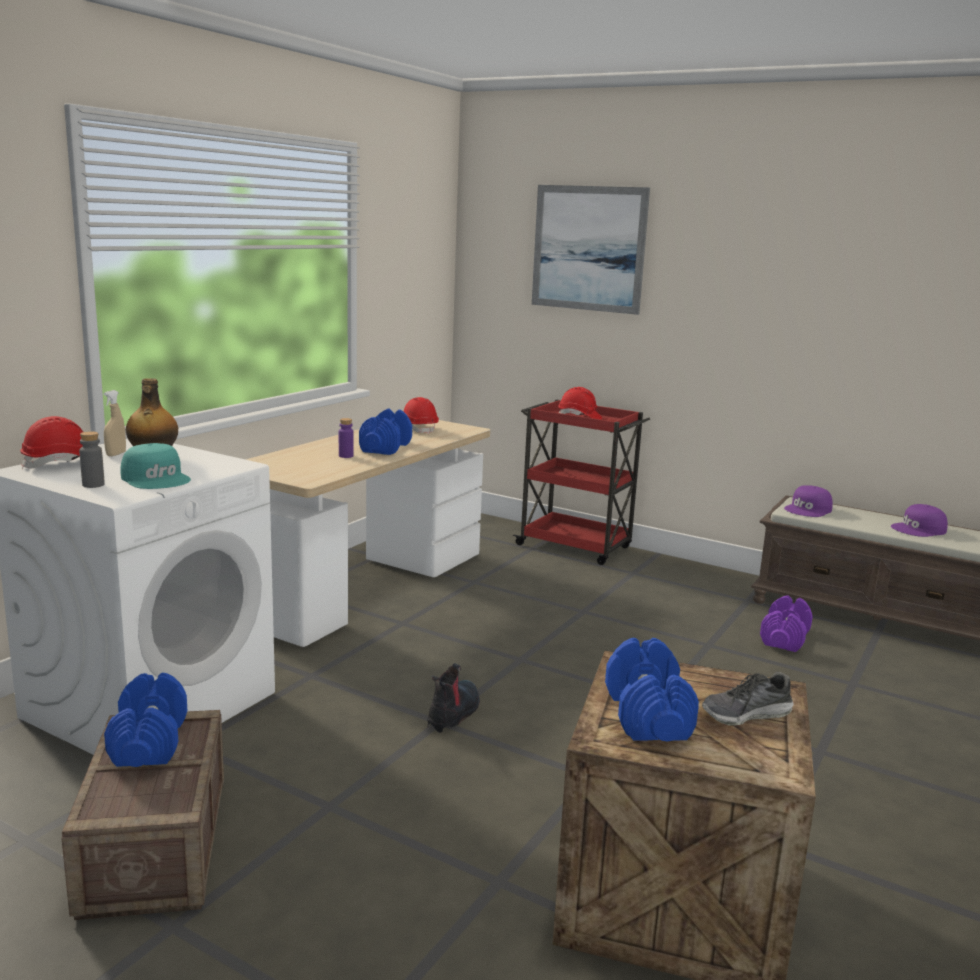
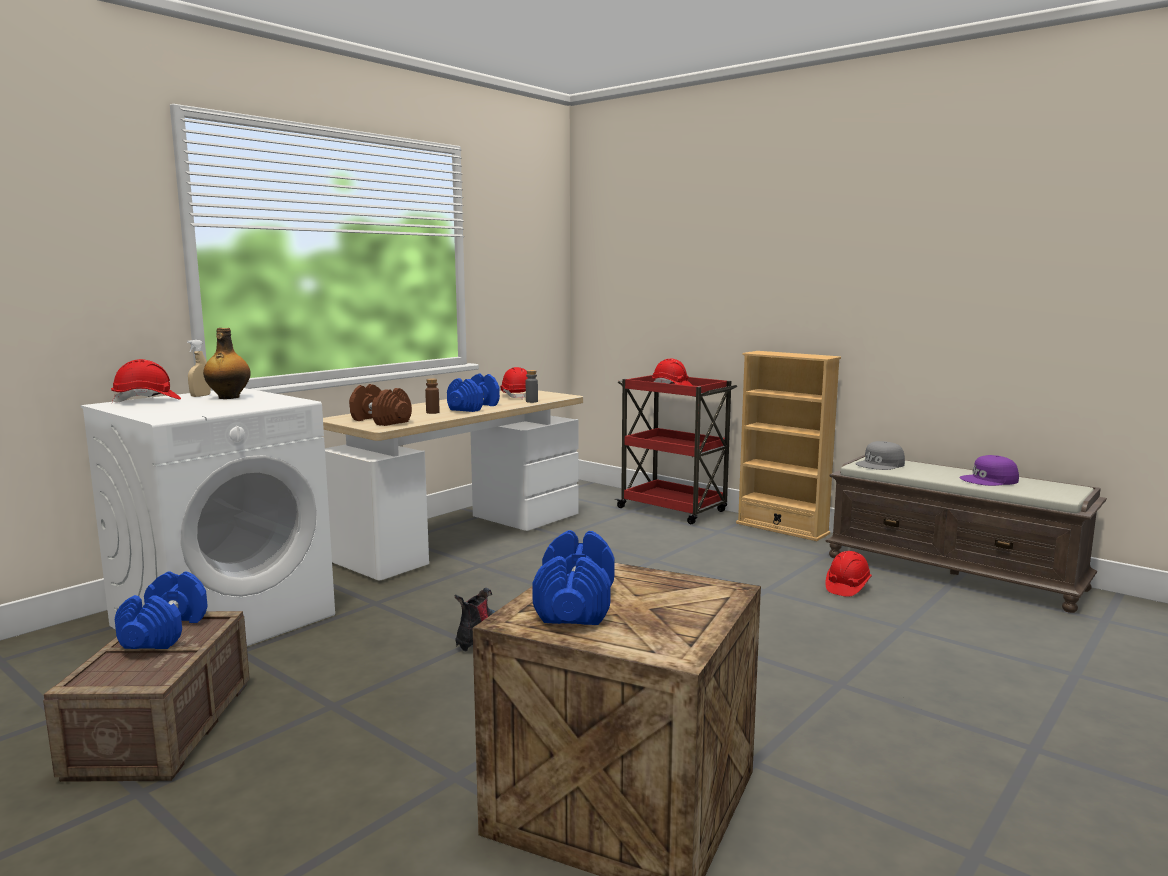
camera: 10 degrees right, 5 degrees down
grey bottle [79,431,105,488] -> grey bottle moved to [526,370,538,403]
turquoise cap [120,443,191,489] -> none
purple bottle [339,418,354,458] -> brown bottle [425,378,440,414]
picture [532,185,650,315] -> none
shoe [702,672,794,726] -> none
purple dumbbell [760,595,813,652] -> red hard hat [825,551,872,597]
purple cap [784,485,833,517] -> grey cap [855,441,905,470]
none -> brown dumbbell [349,384,412,426]
none -> beige bookcase [736,351,841,541]

